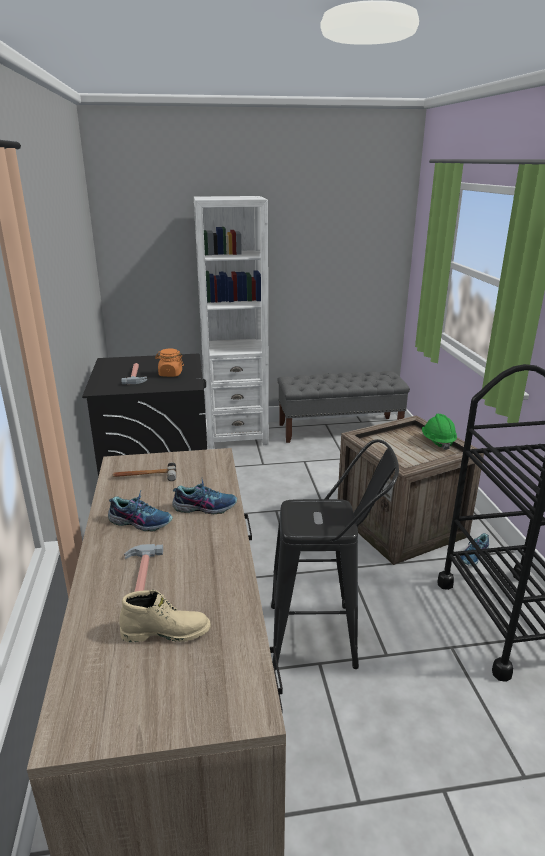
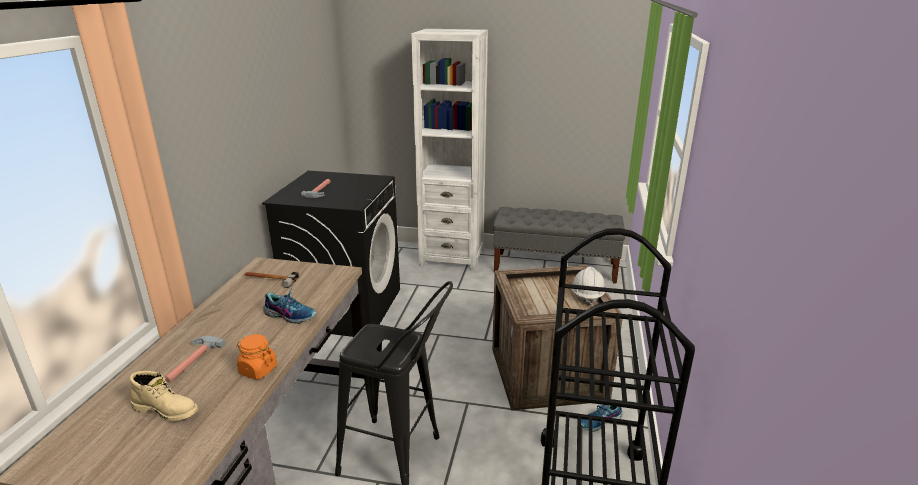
camera: 20 degrees right, 0 degrees up
shoe [108,491,173,532] -> none
orange jar [155,349,184,377] -> orange jar moved to [237,334,277,380]
green hard hat [422,414,457,450] -> white hard hat [572,266,605,306]

